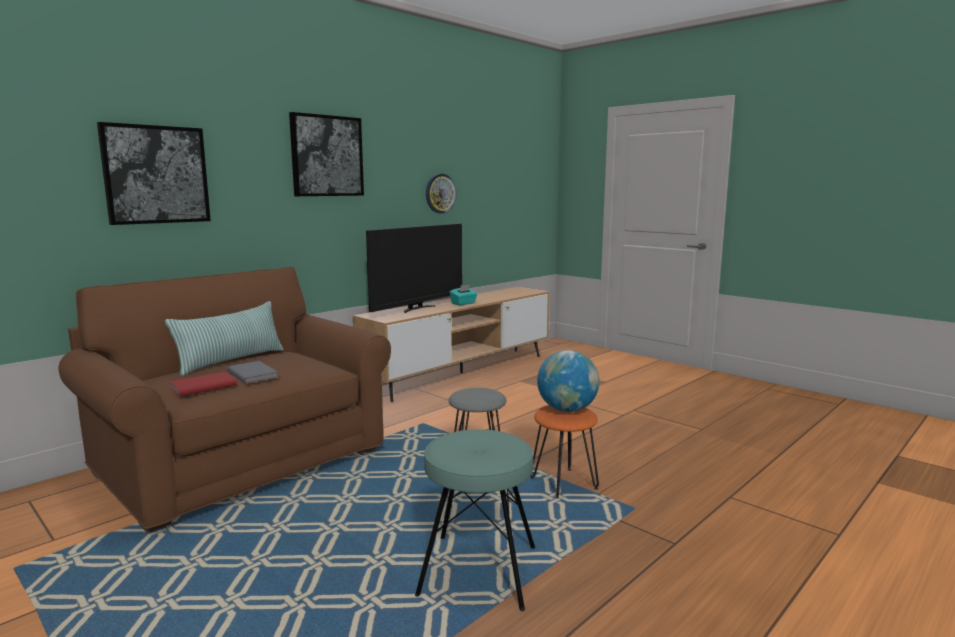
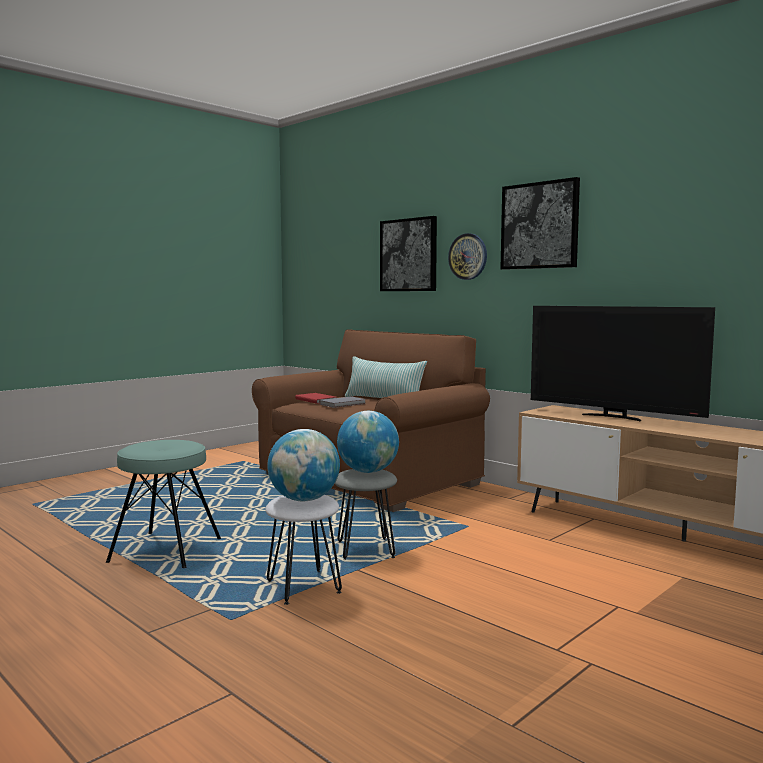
camera: 90 degrees right, 5 degrees down
wall clock [426,174,457,214] -> wall clock moved to [448,233,487,280]
turquoise tissue box [449,285,478,305] -> none
orange stool [531,405,599,499] -> white stool [265,495,342,605]
none -> globe [337,411,399,473]

